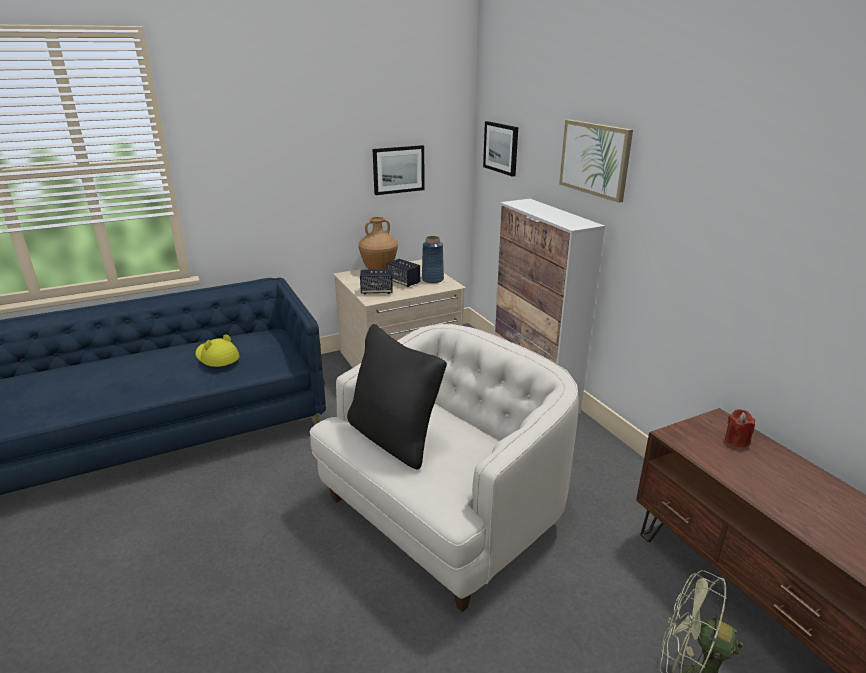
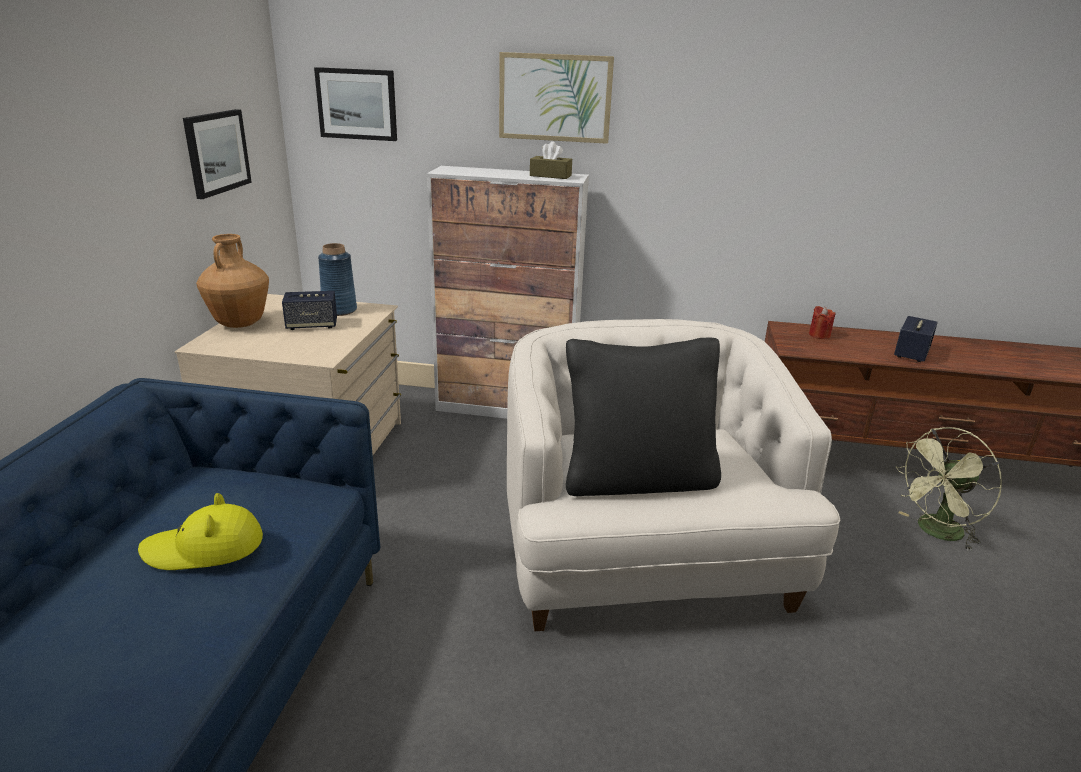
camera: 55 degrees left, 0 degrees up
speaker [360,269,393,294] -> speaker moved to [894,316,938,362]
none -> brown tissue box [530,141,572,179]

